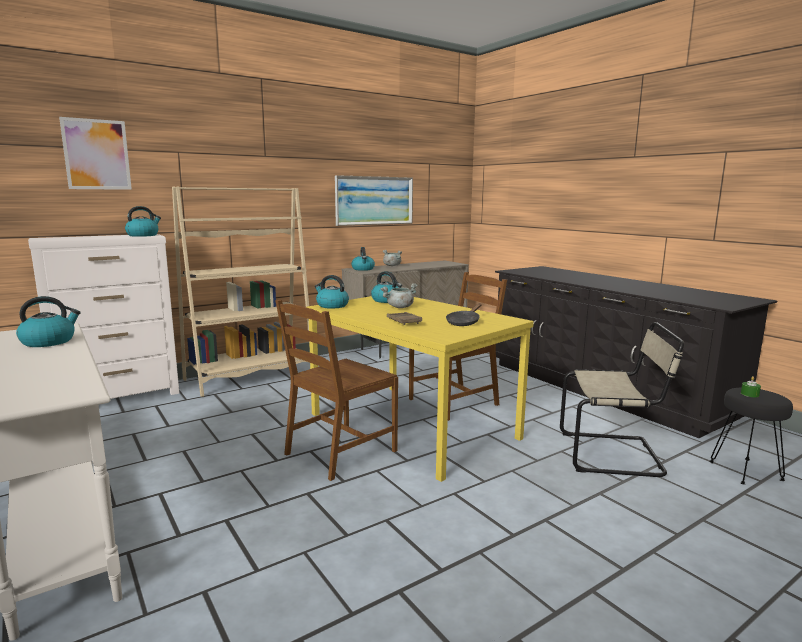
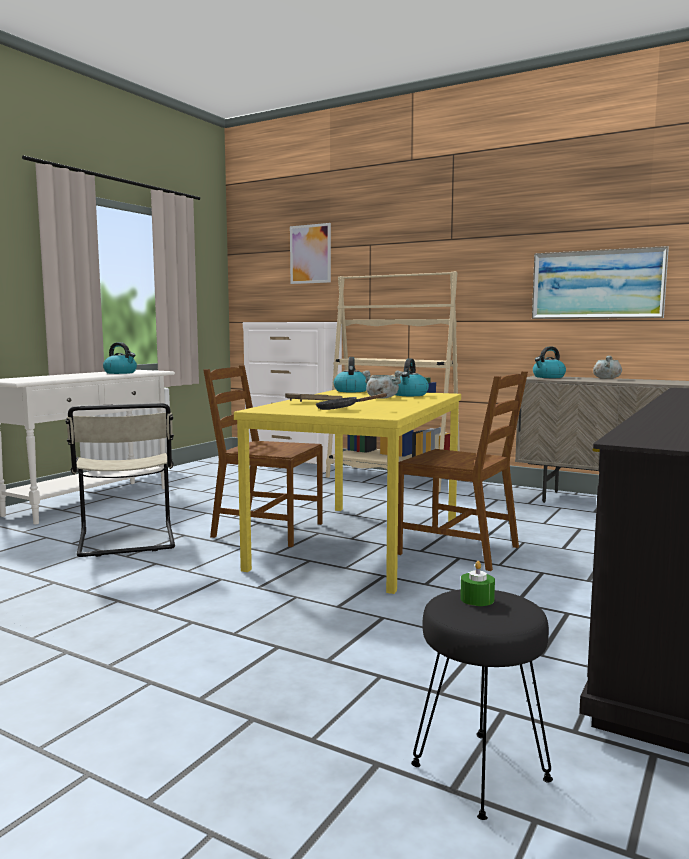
camera: 65 degrees right, 5 degrees down
kettle [125,206,161,237] -> none
beige chair [560,322,684,477] -> beige chair moved to [65,403,175,557]

